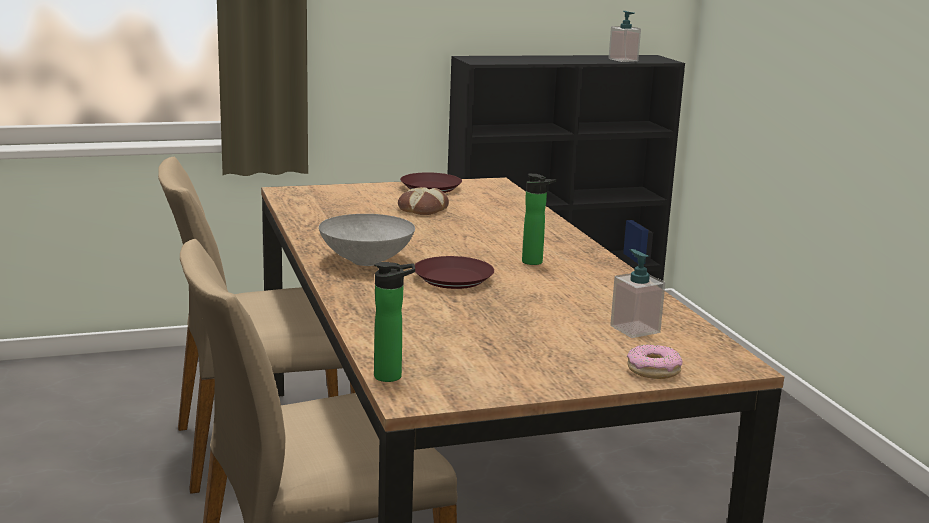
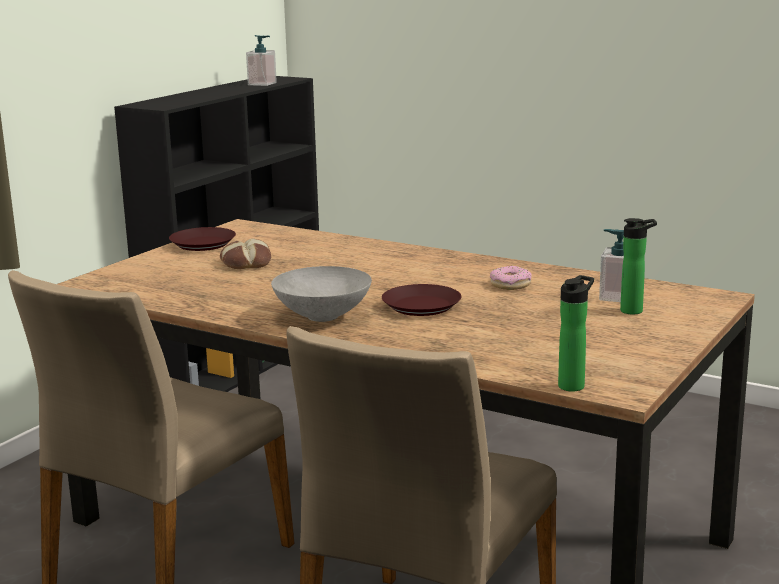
camera: 40 degrees left, 0 degrees up
bottle [522,174,556,265] -> bottle moved to [620,218,657,314]
donut [627,344,682,379] -> donut moved to [490,266,532,290]

